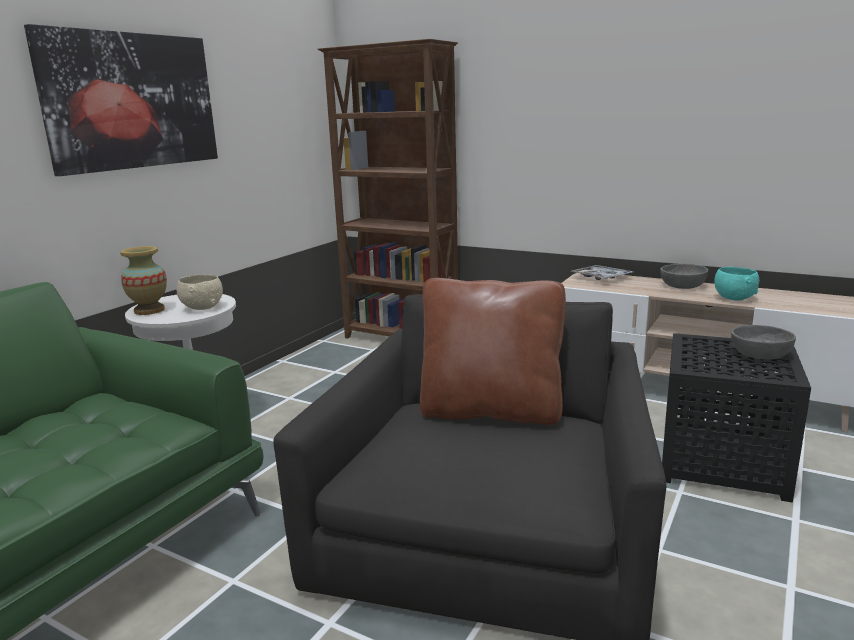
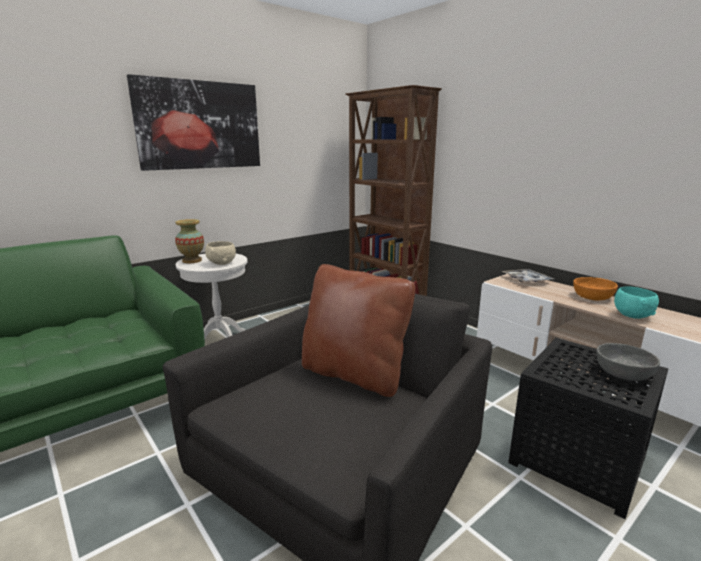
camera: 20 degrees right, 0 degrees up
grey bowl [660,264,708,289] -> orange bowl [573,277,618,300]

